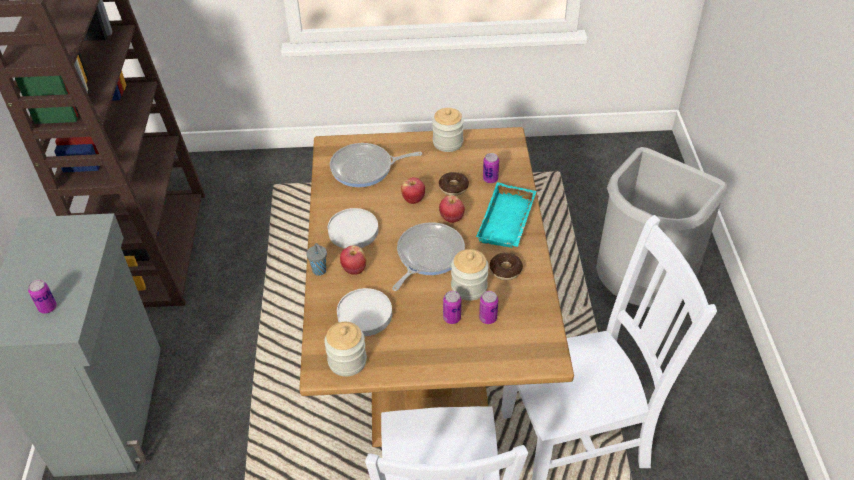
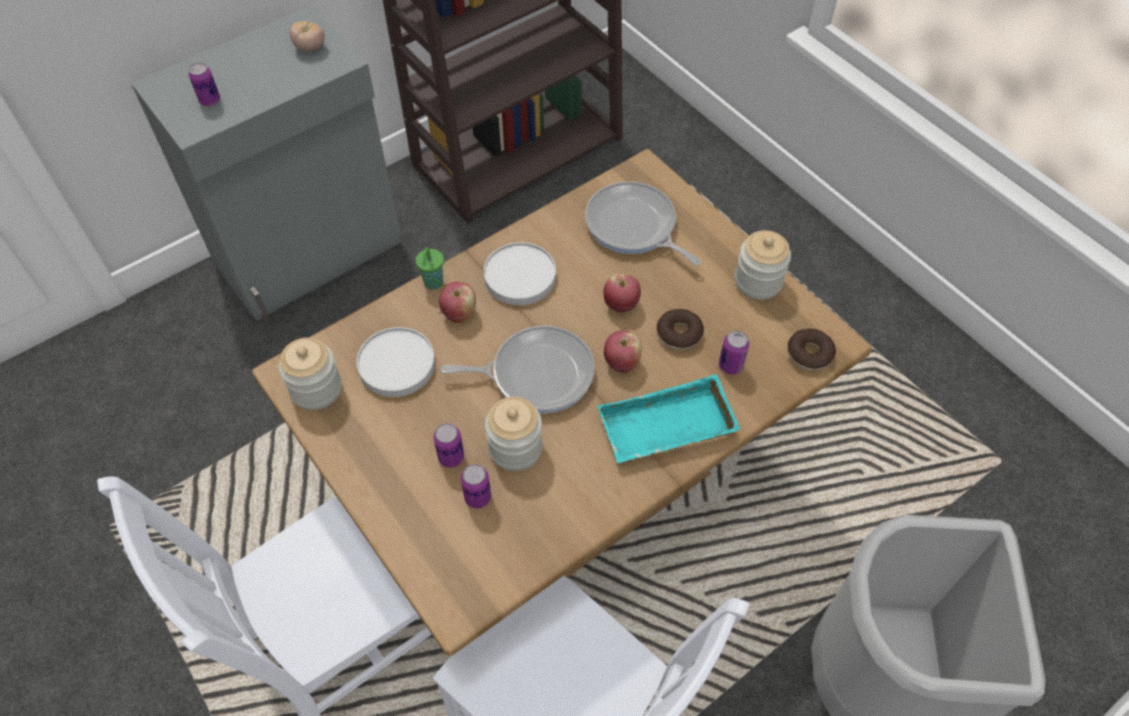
camera: 55 degrees right, 10 degrees up
grey cup [306,243,327,276] -> green cup [415,247,444,290]
donut [490,253,523,280] -> donut moved to [787,329,836,371]
none -> tomato [289,21,325,52]

